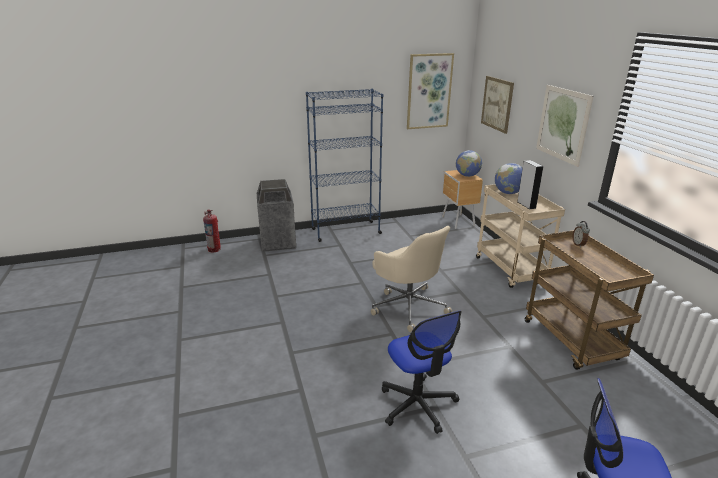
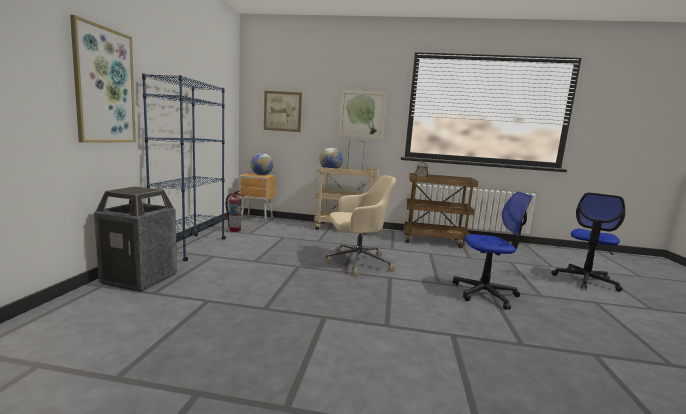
camera: 65 degrees left, 15 degrees down
fire extinguisher [203,209,221,252] -> fire extinguisher moved to [226,190,245,232]
picture [407,53,454,129] -> picture moved to [70,15,136,143]

